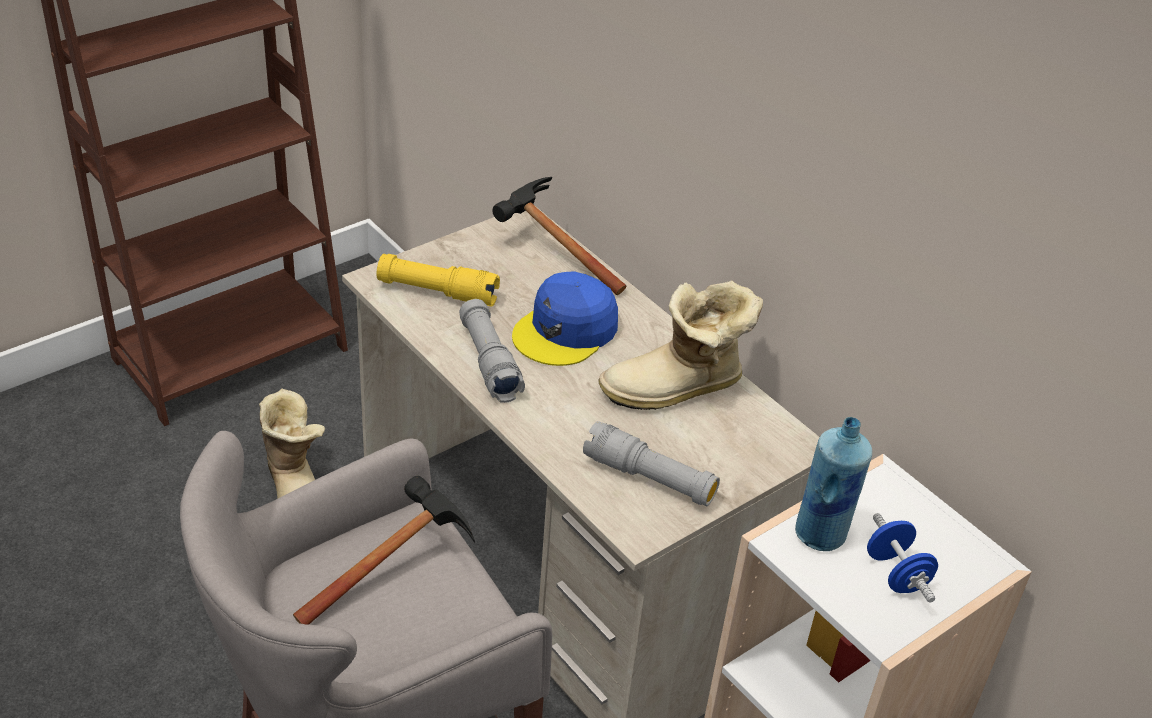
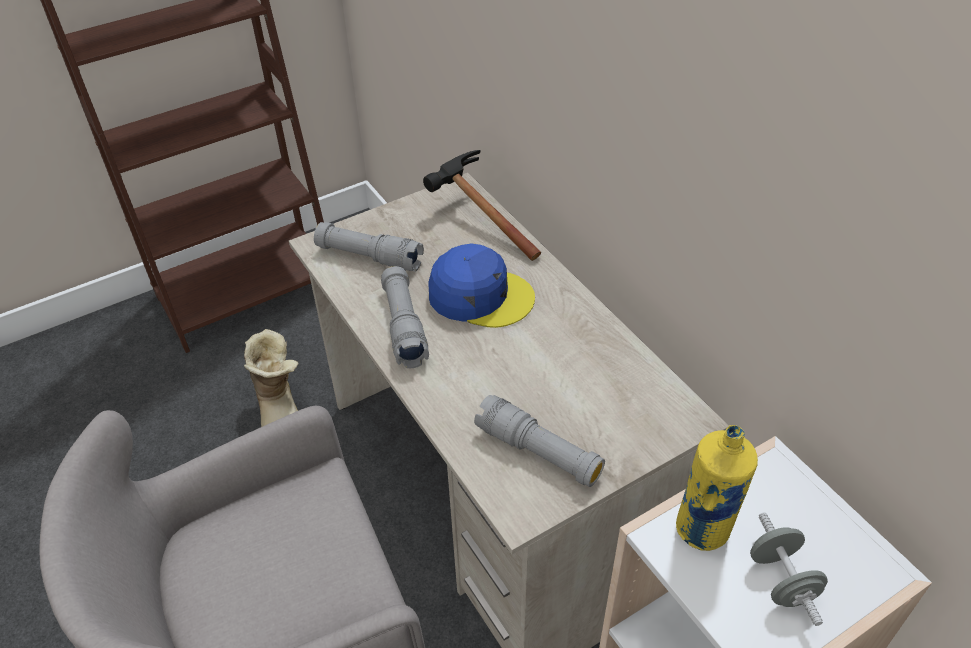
camera: 10 degrees right, 5 degrees up
hammer [293,476,475,625] -> none
yellow flashlight [377,254,500,306] -> grey flashlight [314,222,424,271]
blue cap [512,272,618,366] -> blue cap turned 120 degrees counterclockwise [429,243,535,328]
boot [598,281,763,410] -> none
blue bottle [795,417,872,551] -> yellow bottle [676,425,758,551]
blue dumbbell [867,513,938,603] -> grey dumbbell [750,512,828,626]

